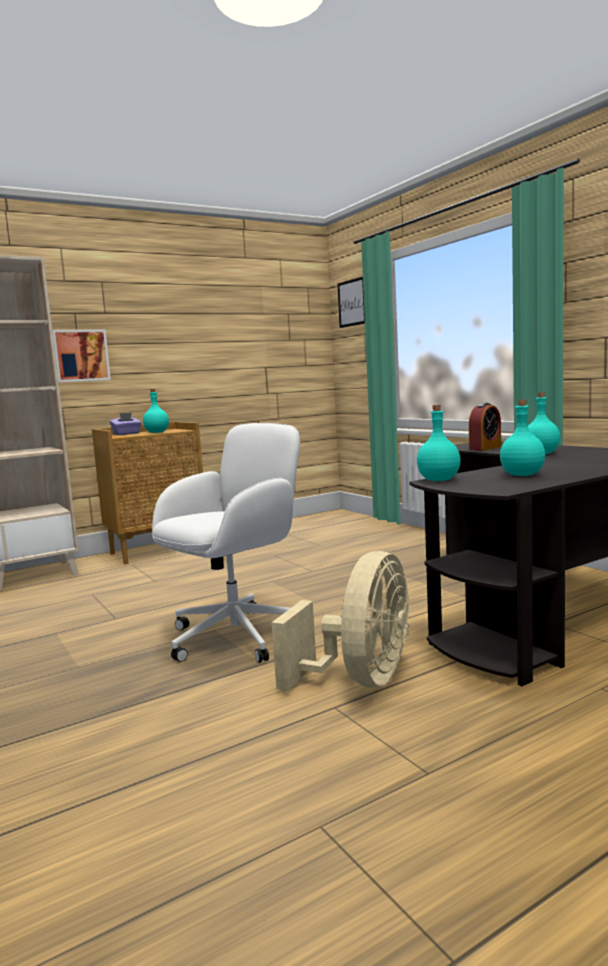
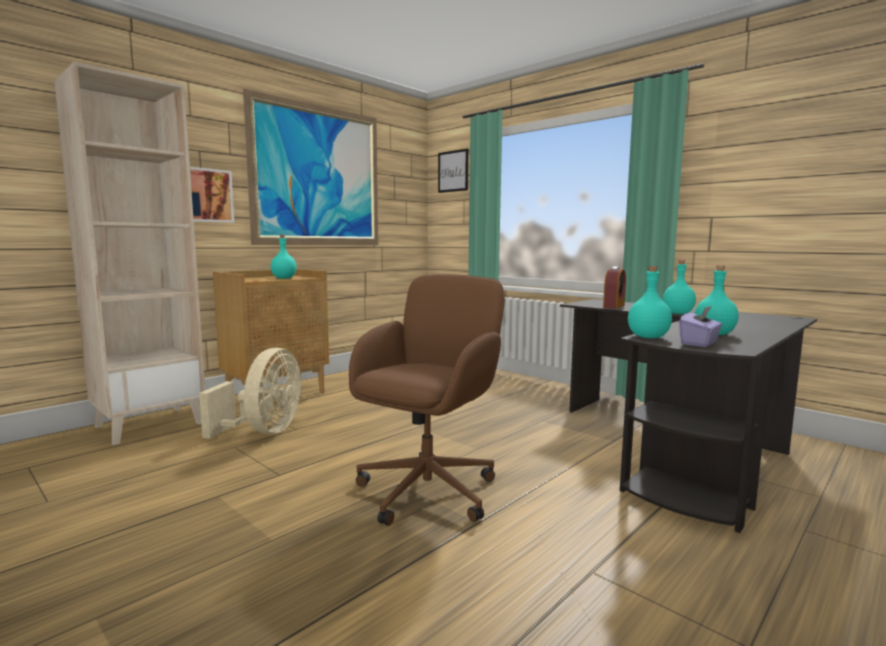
camera: 15 degrees left, 0 degrees up
purple tissue box [110,412,142,435] -> purple tissue box moved to [679,306,722,347]
white office chair [152,423,300,663] -> brown office chair [349,274,505,526]
beige fan [272,551,409,691] -> beige fan moved to [199,348,301,439]
none -> picture [243,89,378,245]

